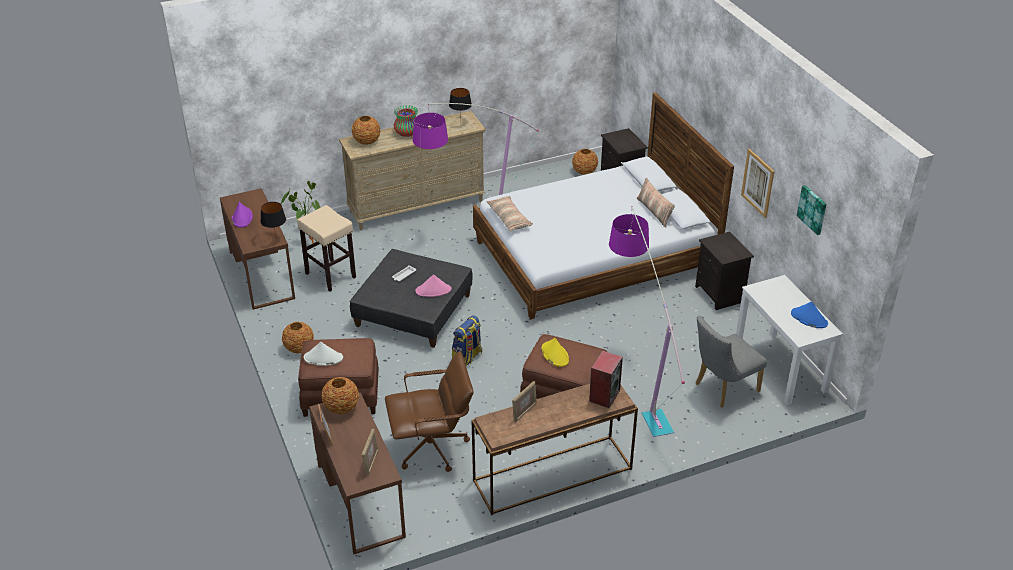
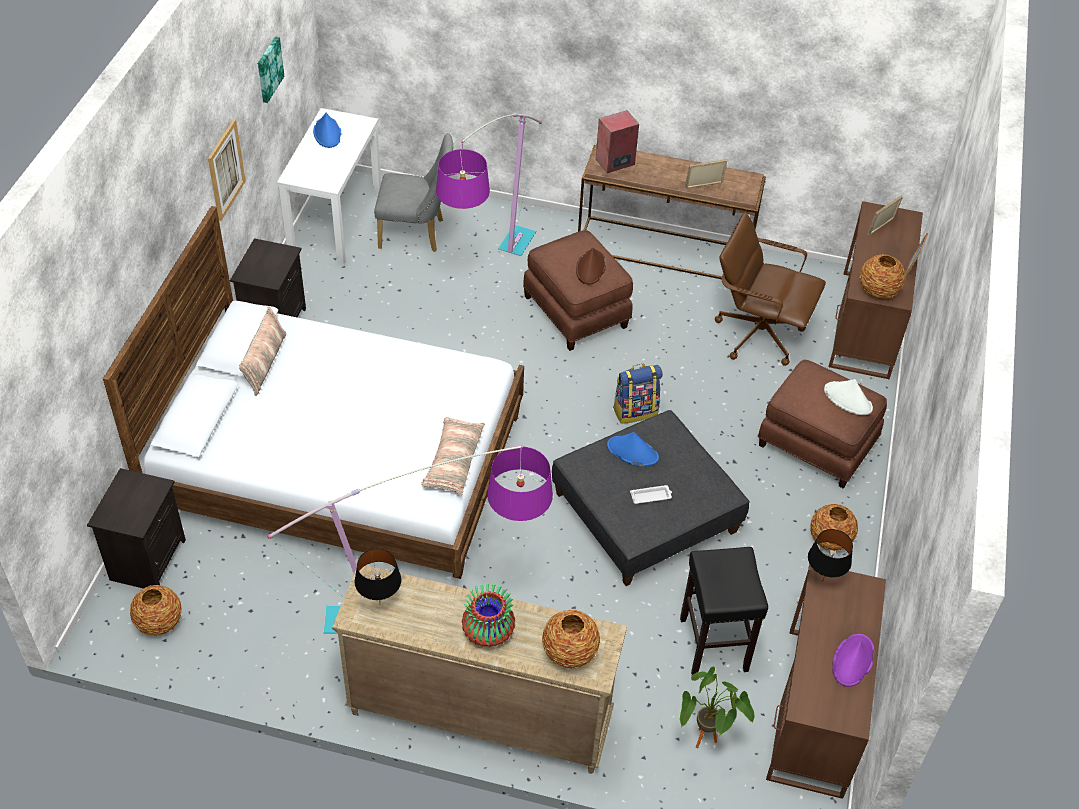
camera: 145 degrees left, 10 degrees up
beige stool [297,205,356,292] -> black stool [680,547,768,675]
pink hat [415,274,452,297] -> blue hat [607,432,659,467]
yellow hat [541,338,569,367] -> brown hat [576,248,606,284]

